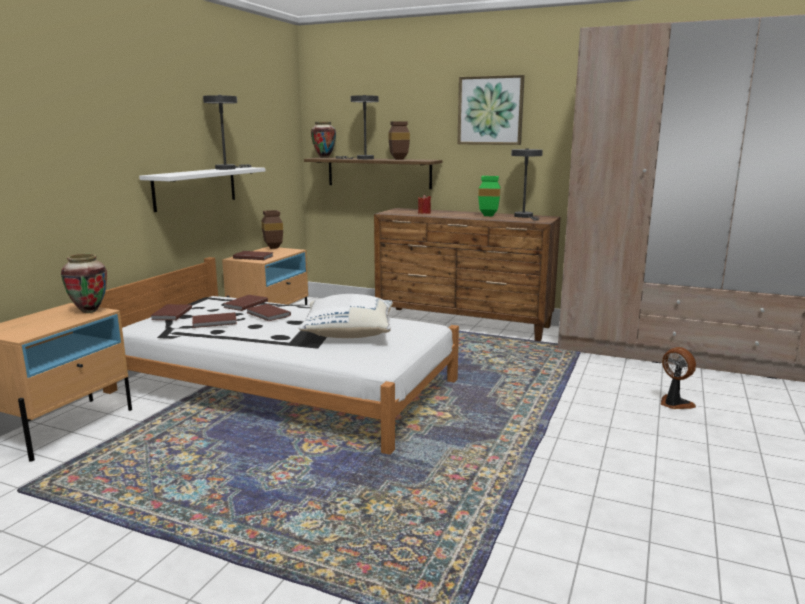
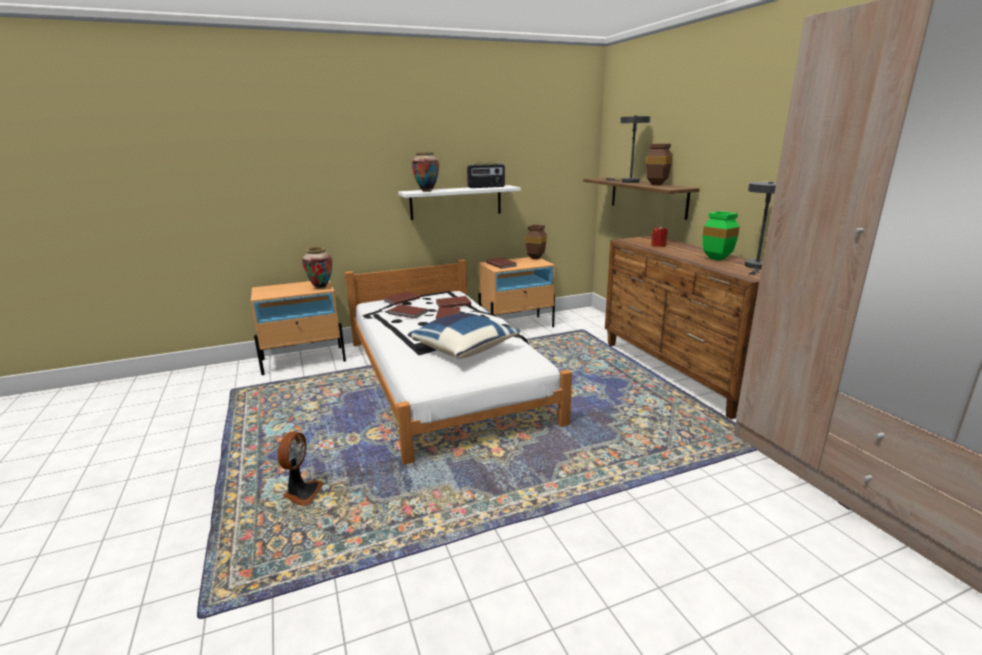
camera: 45 degrees right, 5 degrees up
grey table lamp [203,95,251,170] -> radio [467,163,505,188]
white pillow [298,294,393,338] -> blue pillow [408,313,520,359]
vase [311,122,336,158] -> vase moved to [412,152,439,192]
picture [457,75,524,145] -> none
fan [661,347,696,409] -> fan moved to [277,432,324,506]

